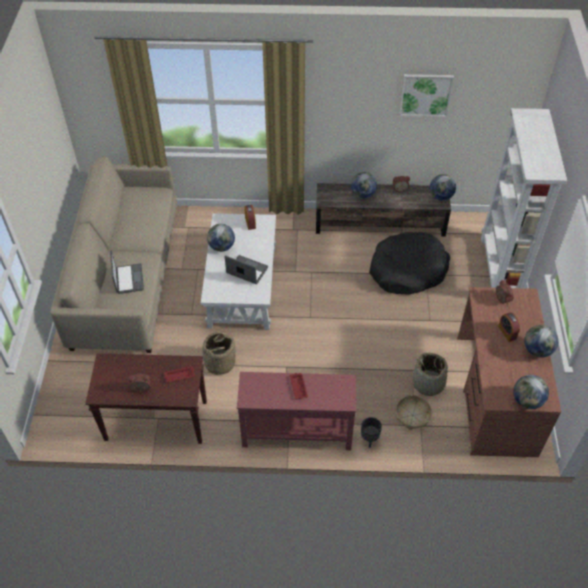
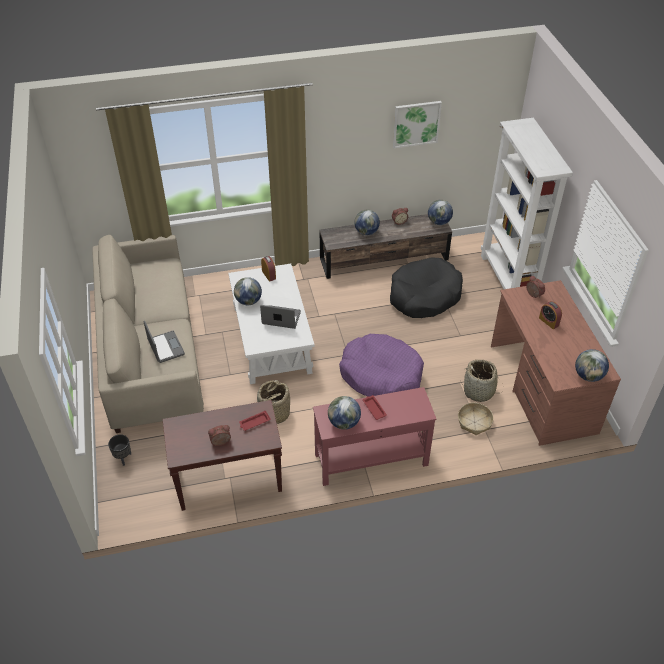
camera: 15 degrees left, 5 degrees down
black planter [361,417,382,447] -> black planter moved to [108,434,131,466]
globe [524,325,558,358] -> globe moved to [328,396,361,430]
none -> purple dog bed [339,334,424,396]

